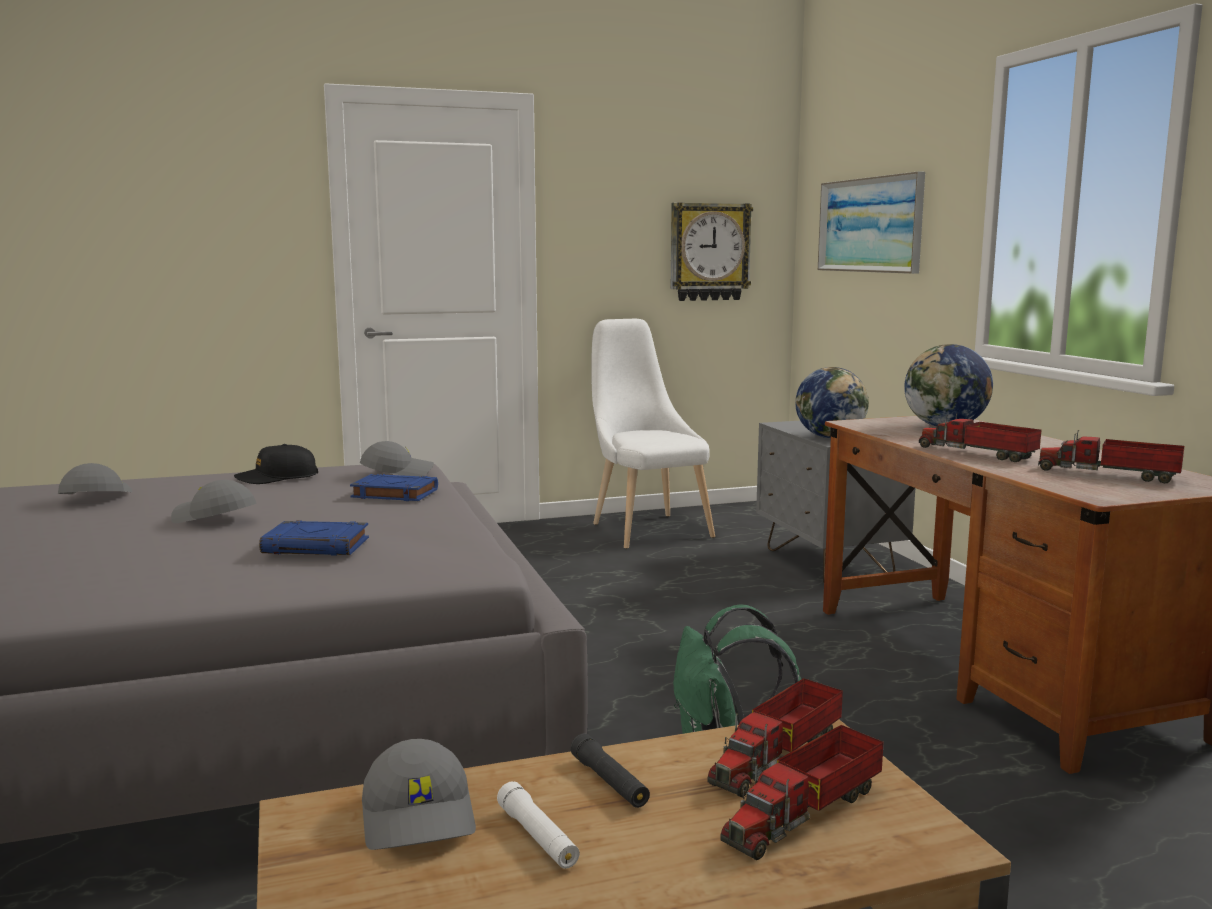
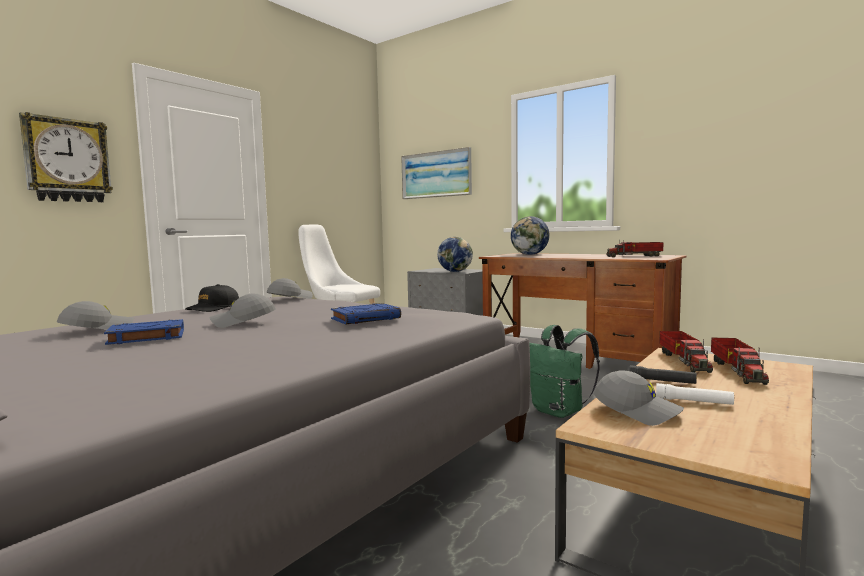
camera: 35 degrees left, 5 degrees down
grey cap [58,463,133,494] -> grey cap turned 90 degrees clockwise [57,301,134,329]
blue book [350,474,438,501] -> blue book moved to [104,319,184,345]
wall clock [671,202,753,301] -> wall clock moved to [19,112,113,202]
toy truck [919,413,1041,462] -> none

